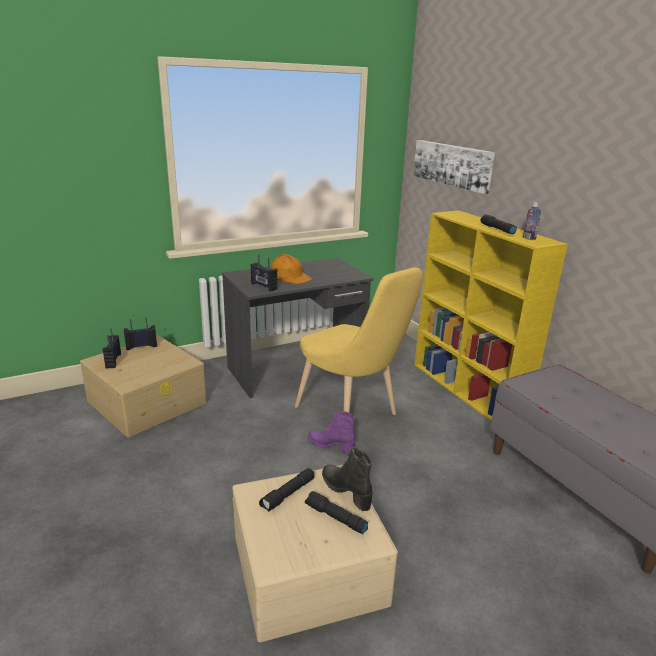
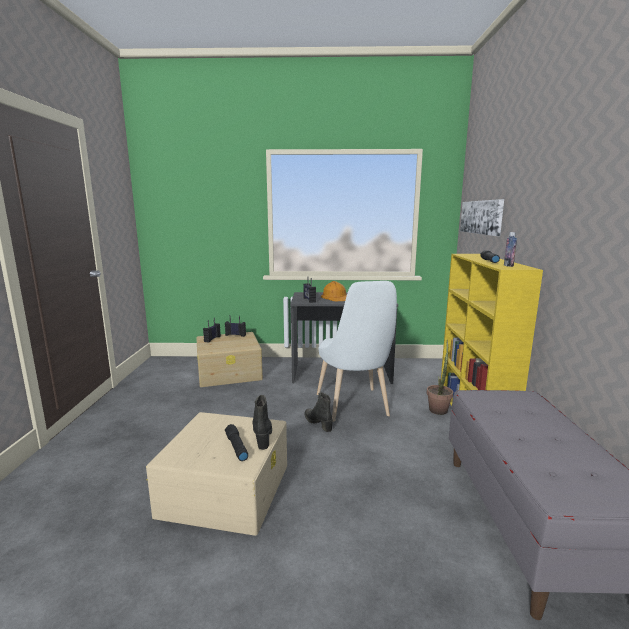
camera: 30 degrees right, 10 degrees down
black flashlight [259,468,314,512] -> none
yellow chair [295,267,423,415] -> white chair [317,281,397,422]
purple boot [308,410,356,454] -> black boot [305,392,332,432]
none -> potted plant [427,339,453,415]

